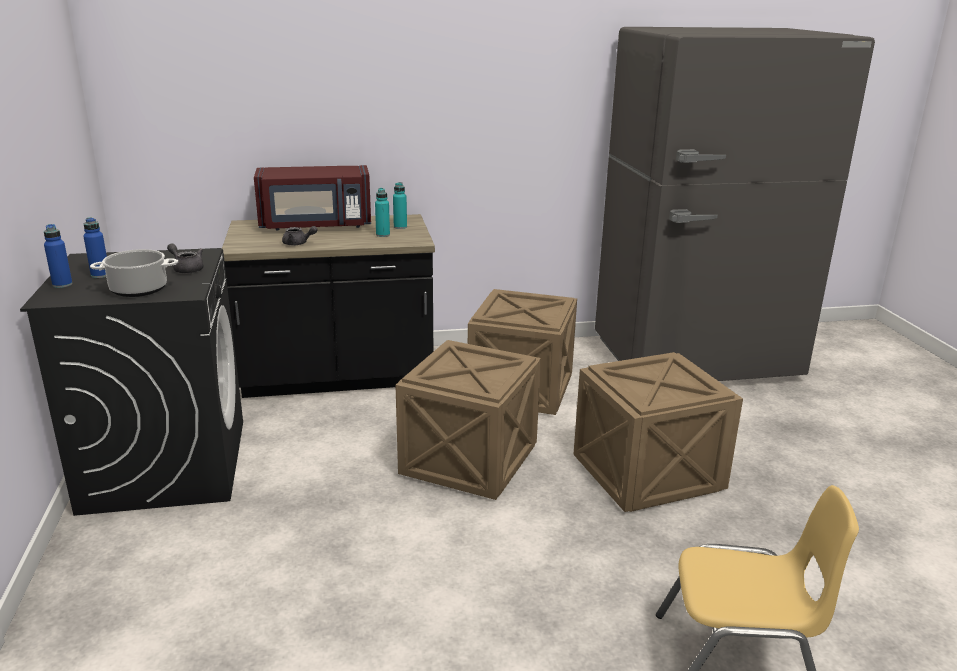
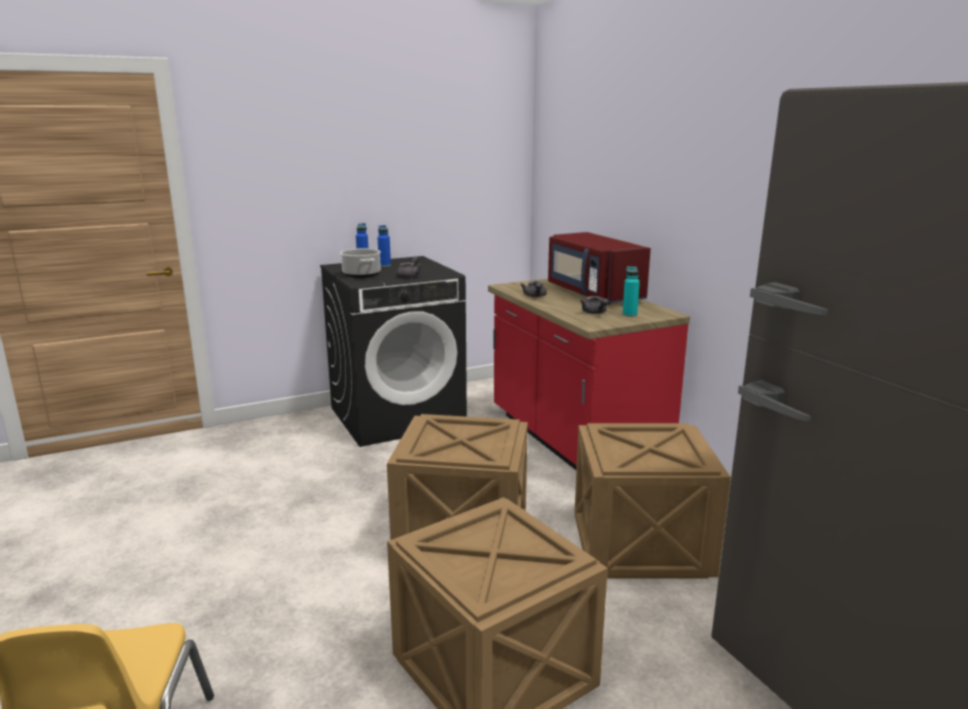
camera: 75 degrees right, 5 degrees down
black counter [222,214,435,398] -> red counter [488,278,690,470]
turquoise bottle [375,188,390,237] -> grey teapot [580,296,609,314]

